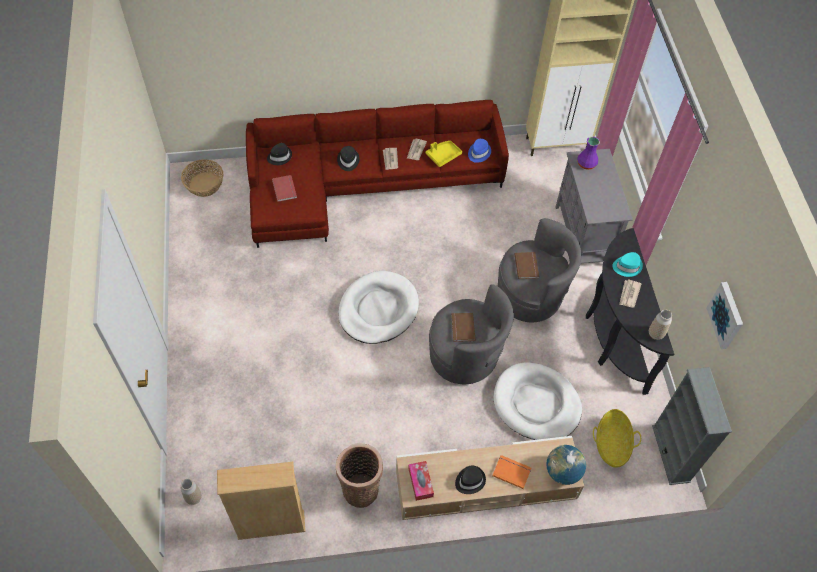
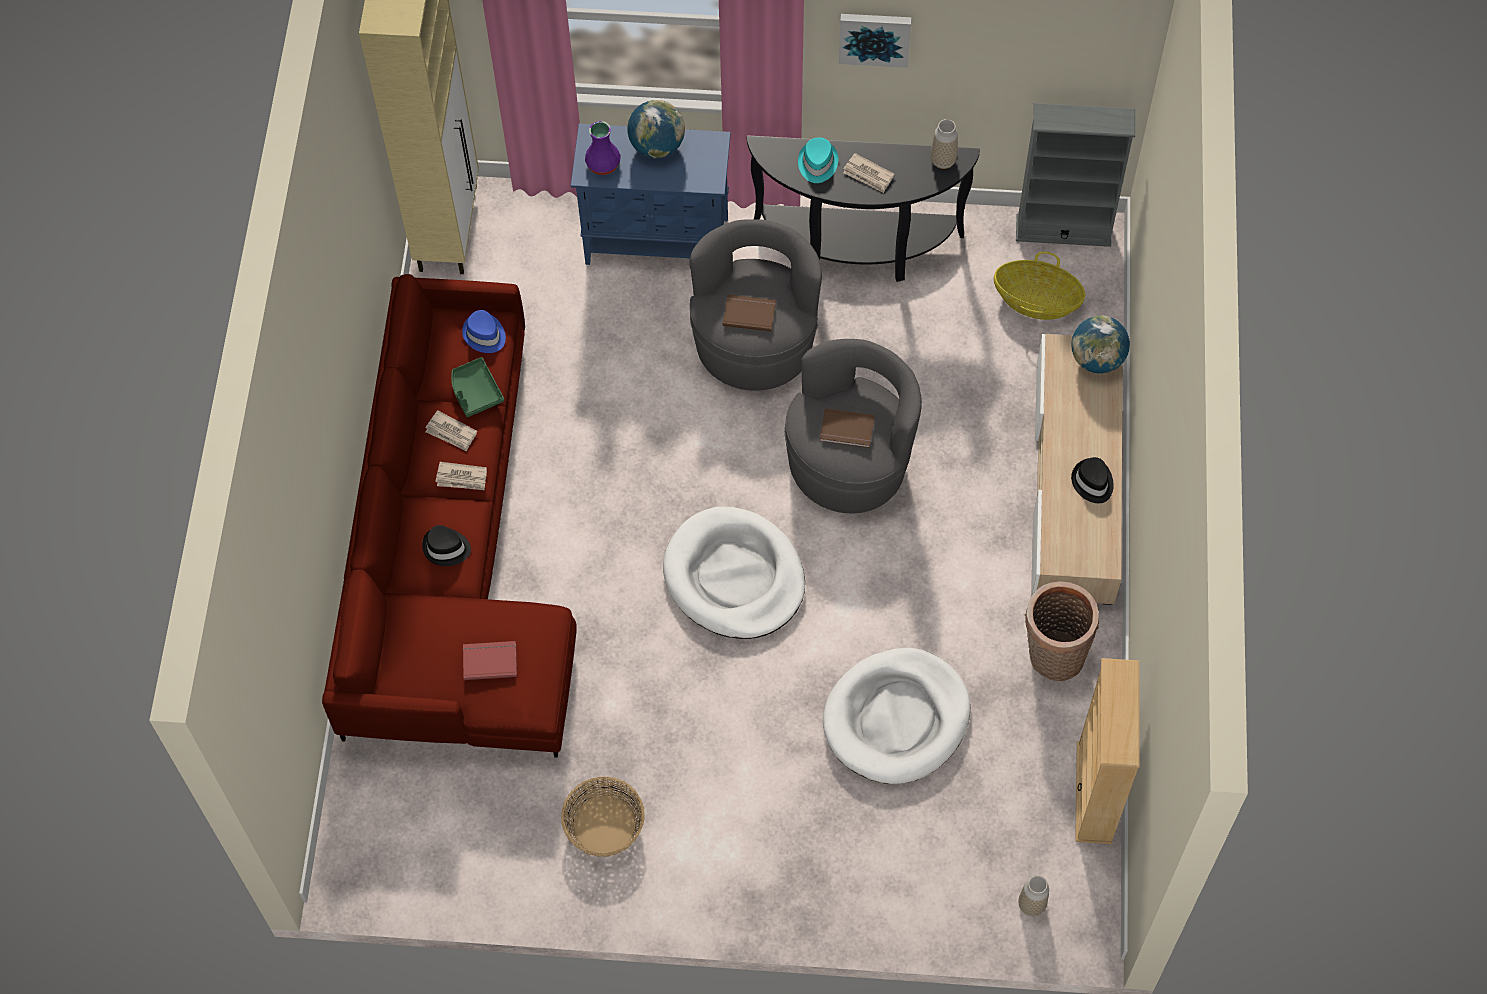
camera: 75 degrees left, 5 degrees up
basket [181,159,223,197] -> basket moved to [561,776,645,857]
black hat [267,143,292,165] -> none
tissue box [408,461,434,501] -> none
yellow tray [426,141,462,167] -> green tray [451,357,504,417]
orange book [492,455,531,489] -> none
white dog bed [493,362,582,440] -> white dog bed moved to [823,648,971,784]
grey cabinet [556,149,633,264] -> blue cabinet [571,123,731,265]
picture [706,282,743,349] -> picture moved to [839,14,911,68]
none -> globe [627,100,685,159]

